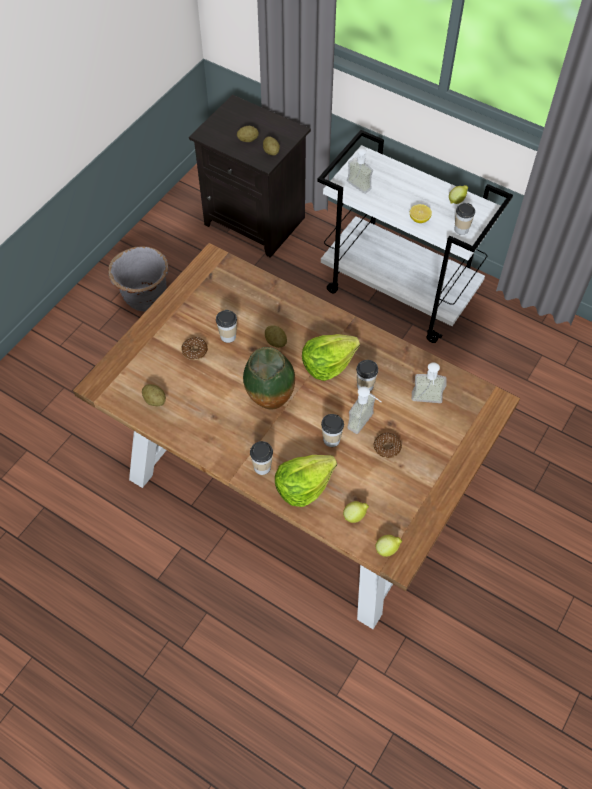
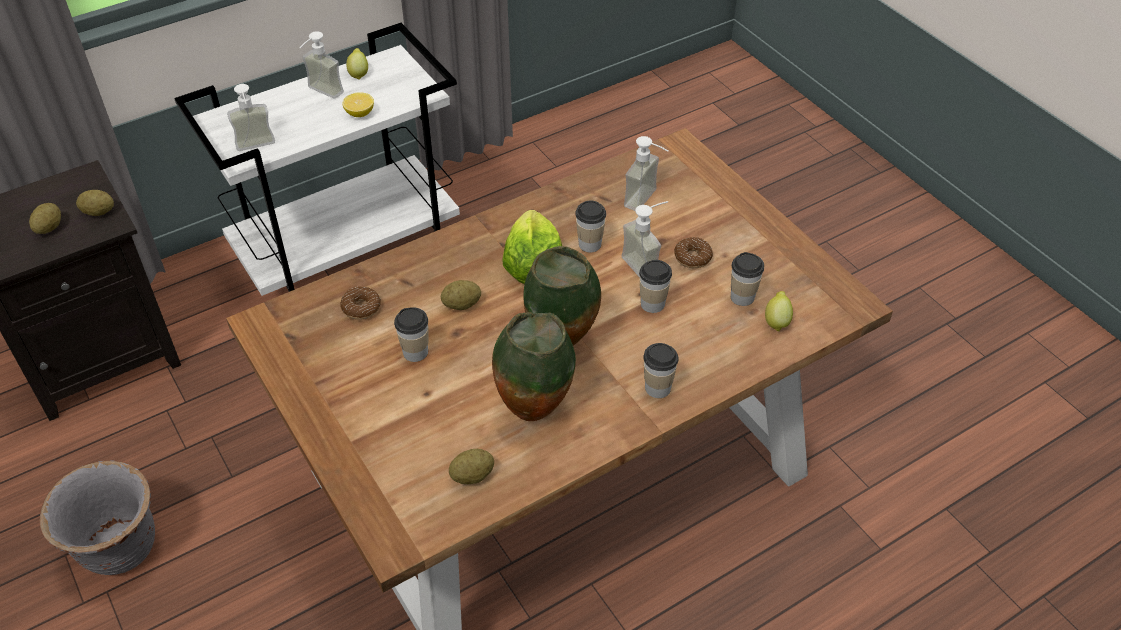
camera: 65 degrees left, 10 degrees down
donut [182,337,208,360] -> donut moved to [340,287,381,320]
lettuce [275,455,337,507] -> none
lemon [376,535,402,557] -> none
cup [454,203,475,235] -> cup moved to [731,252,764,306]
none -> soap dispenser [299,31,344,99]
none -> vase [492,312,576,421]

